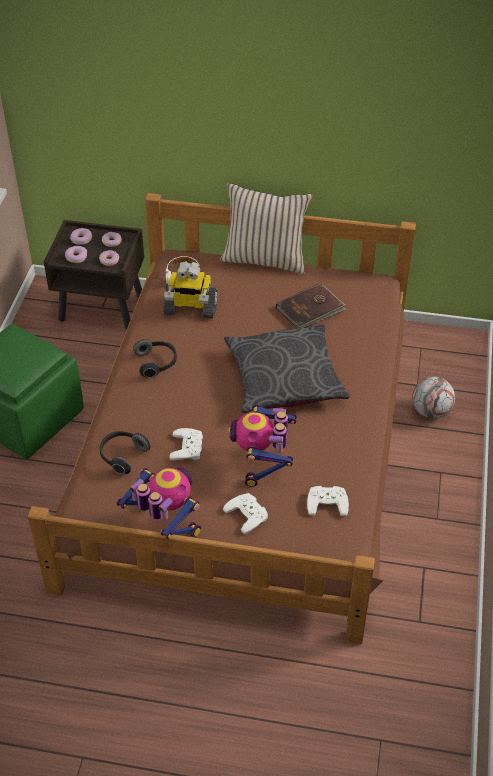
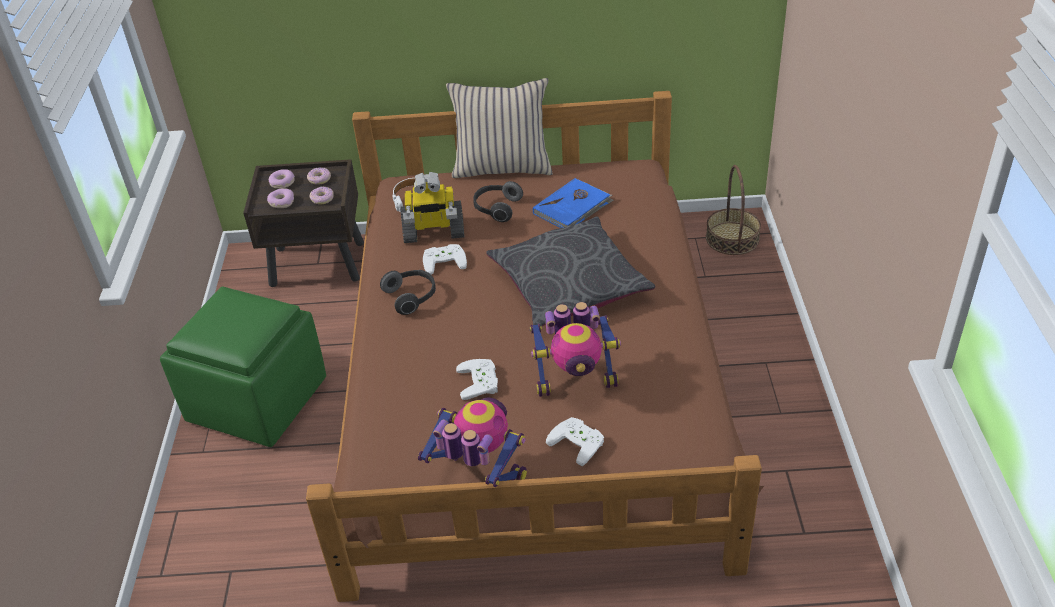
camera: 10 degrees left, 5 degrees down
headphones [99,431,150,474] -> headphones moved to [473,181,523,222]
toy robot [228,404,297,487] -> toy robot turned 90 degrees counterclockwise [530,302,621,397]
brown book [276,283,346,329] -> blue book [533,178,614,228]
white game controller [307,486,349,516] -> white game controller moved to [423,244,467,275]
football [412,376,455,419] -> none
none -> basket [706,165,761,255]

